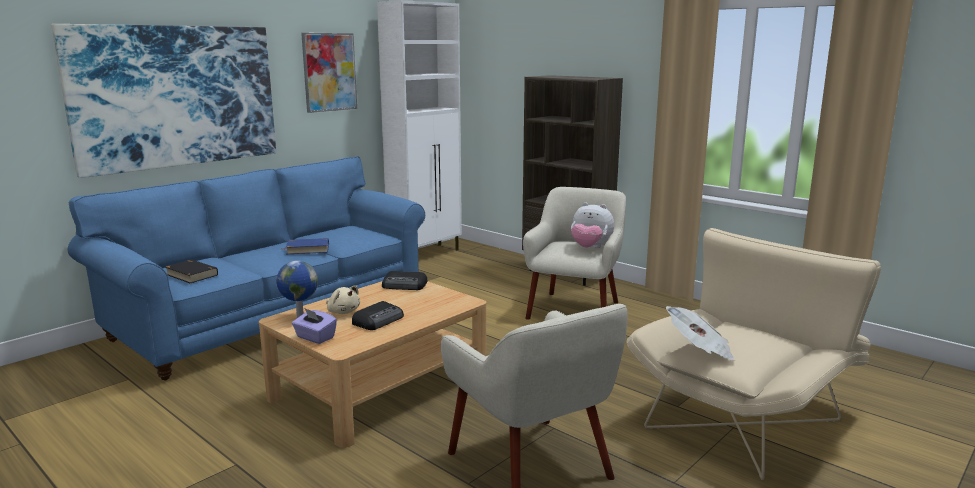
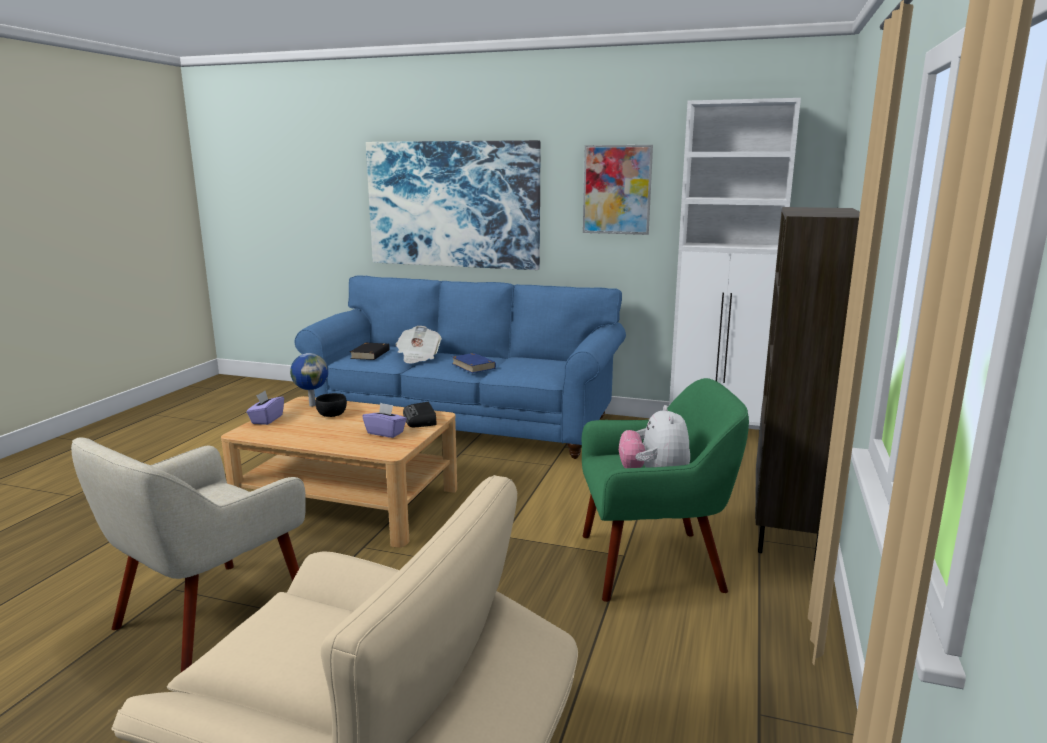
camera: 65 degrees right, 0 degrees up
beige plush toy [326,285,360,314] -> black bowl [315,393,347,417]
radio [352,301,404,330] -> none
beige armchair [523,187,626,320] -> green armchair [582,378,749,602]
newspaper [666,306,735,361] -> newspaper moved to [396,326,442,363]
none -> purple tissue box [362,403,407,438]

